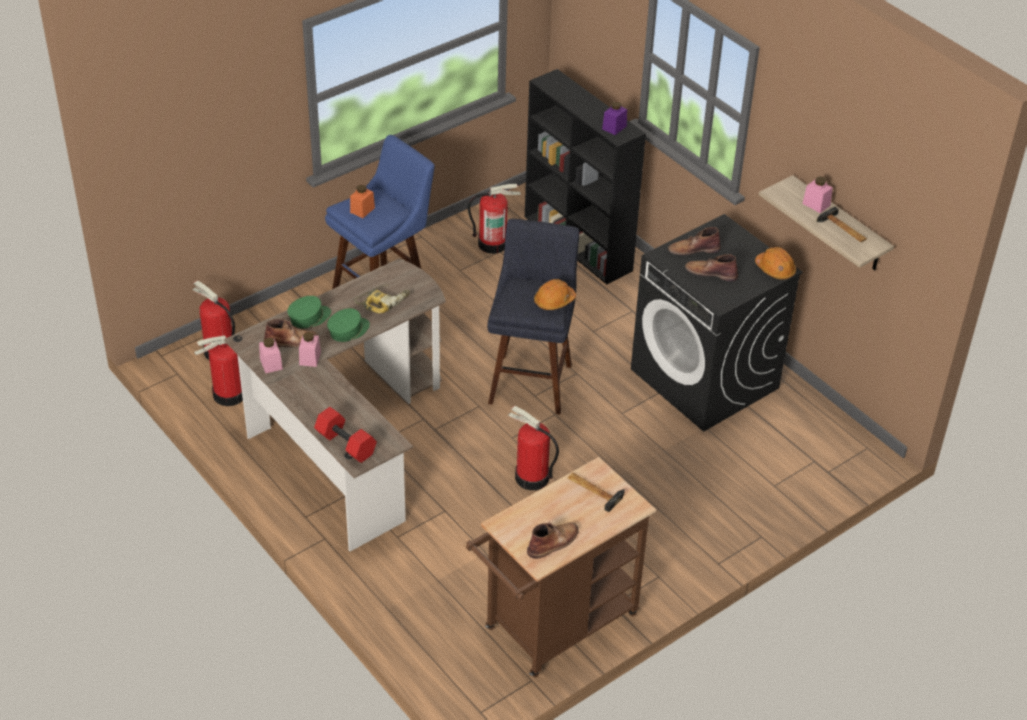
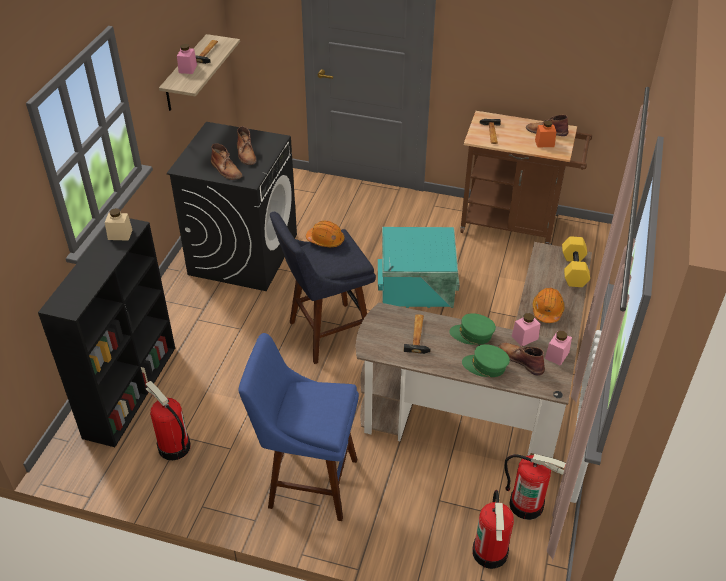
camera: 125 degrees left, 0 degrees up
red dumbbell [314,407,377,463] -> yellow dumbbell [562,236,590,287]
orange jar [350,185,375,218] -> orange jar moved to [535,120,556,147]
power drill [354,285,410,313] -> hammer [404,314,431,354]
fire extinguisher [508,406,559,490] -> turquoise storage box [378,227,459,308]
purple jar [602,101,627,135] -> beige jar [105,208,132,241]
orange hard hat [755,247,796,280] -> orange hard hat moved to [532,288,565,323]

